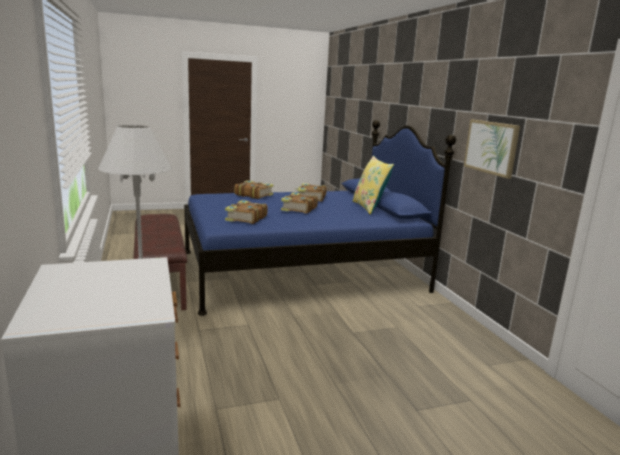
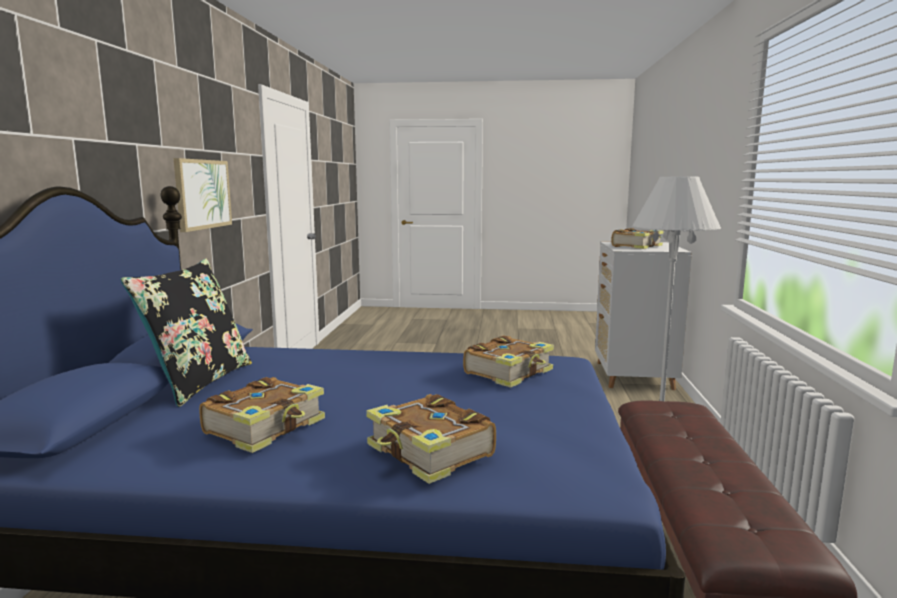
camera: 155 degrees left, 5 degrees down
book [281,192,318,213] -> book moved to [611,228,664,249]
yellow pillow [353,156,394,215] -> black pillow [121,259,252,407]

